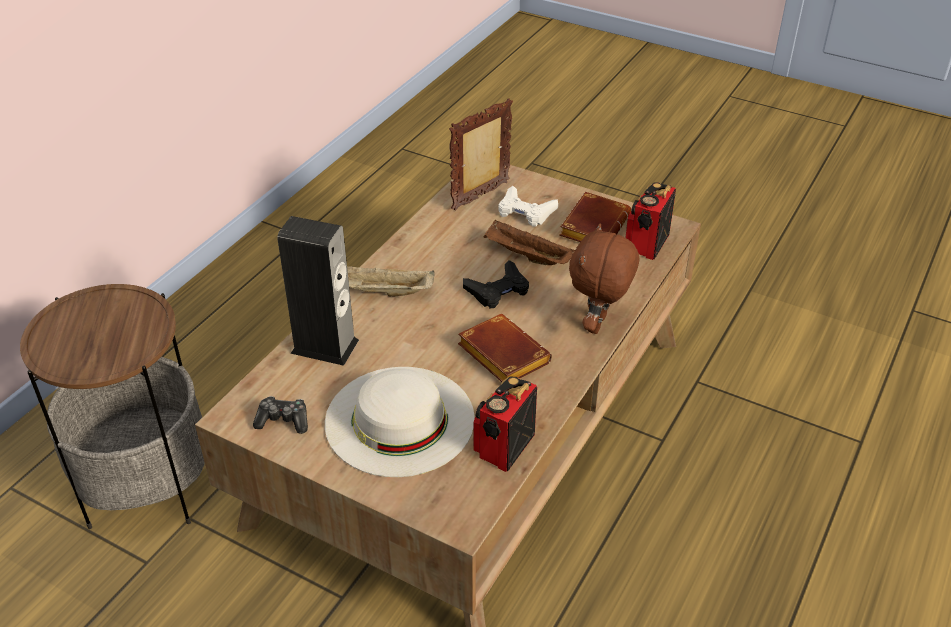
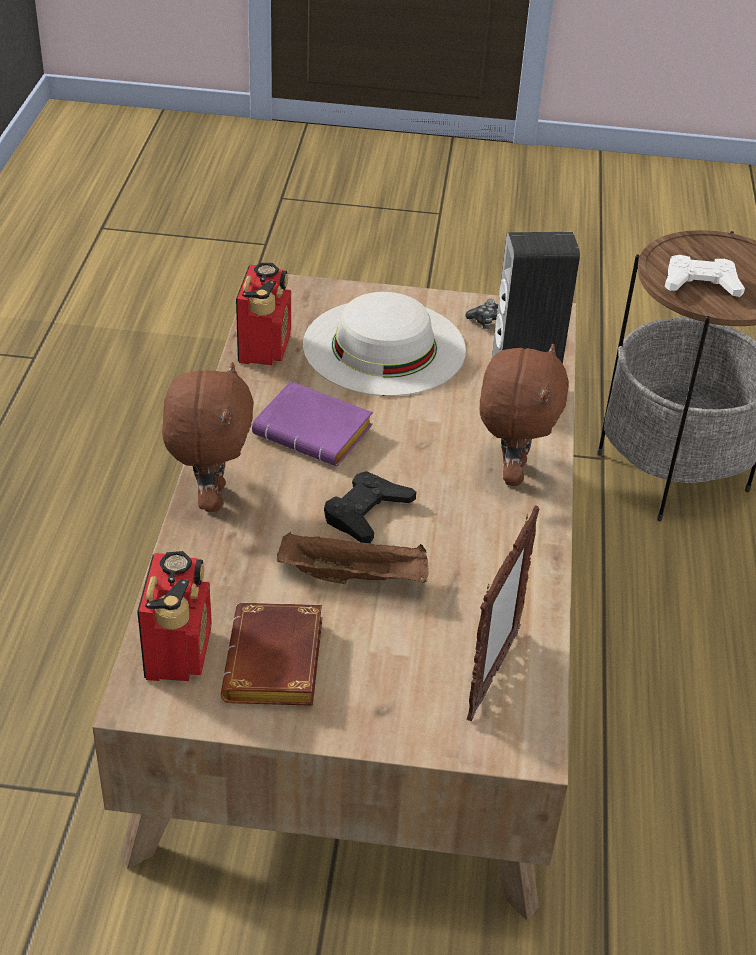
camera: 155 degrees right, 0 degrees up
beige tray [347,266,434,297] -> brown plush toy [480,344,569,486]
brown book [458,314,552,382] -> purple book [252,381,373,466]
white game controller [498,186,558,227] -> white game controller moved to [665,255,745,297]

